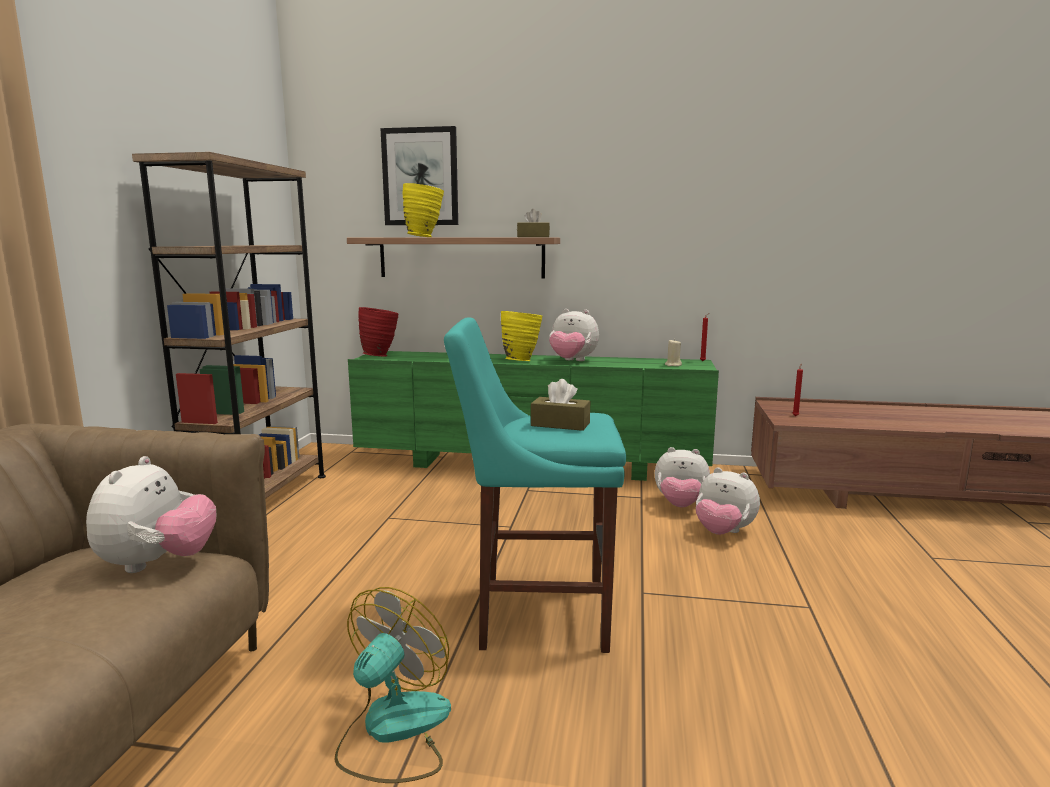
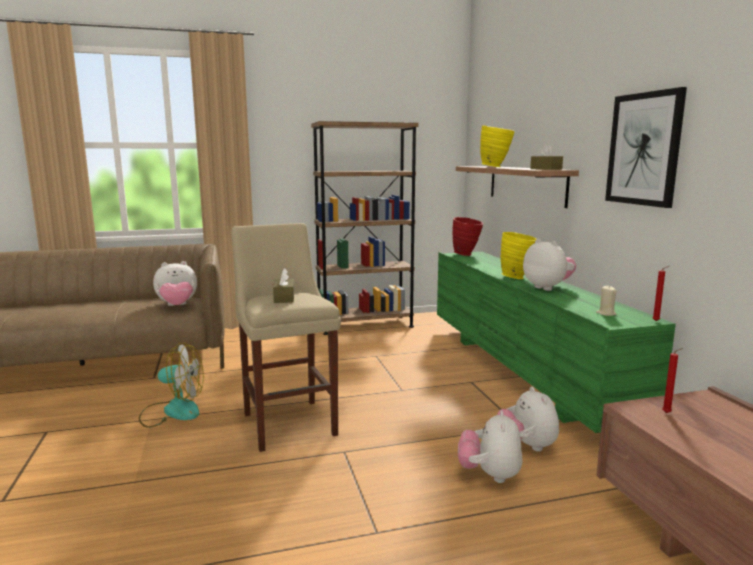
camera: 65 degrees right, 0 degrees up
picture [380,126,458,225] -> picture moved to [605,87,687,208]
turquoise stool [444,317,626,653] -> beige stool [231,223,341,452]
plush toy [549,309,599,361] -> plush toy turned 150 degrees clockwise [523,239,576,291]

